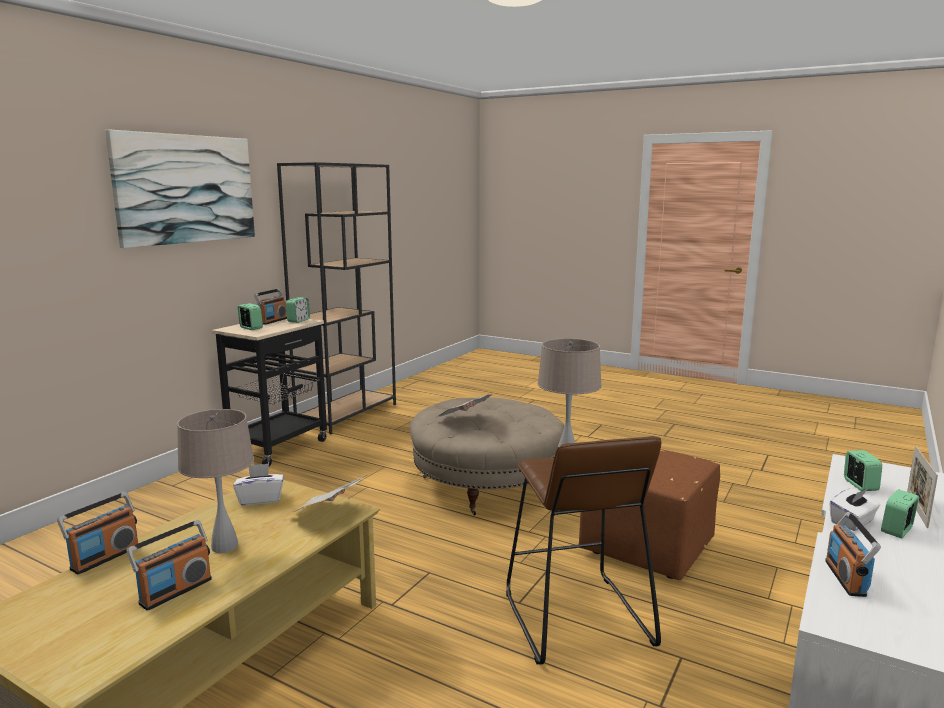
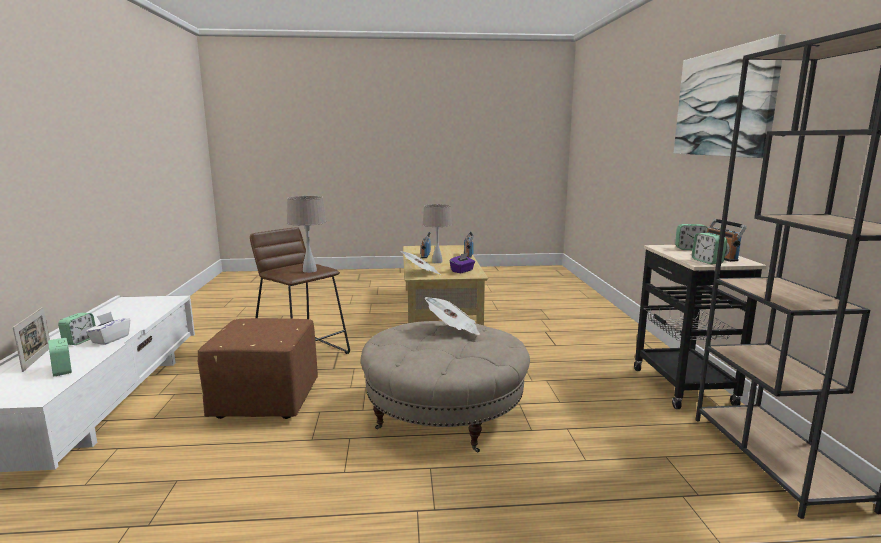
camera: 145 degrees right, 0 degrees up
white tissue box [233,463,284,506] -> purple tissue box [450,253,475,273]
radio [825,512,881,597] -> none

